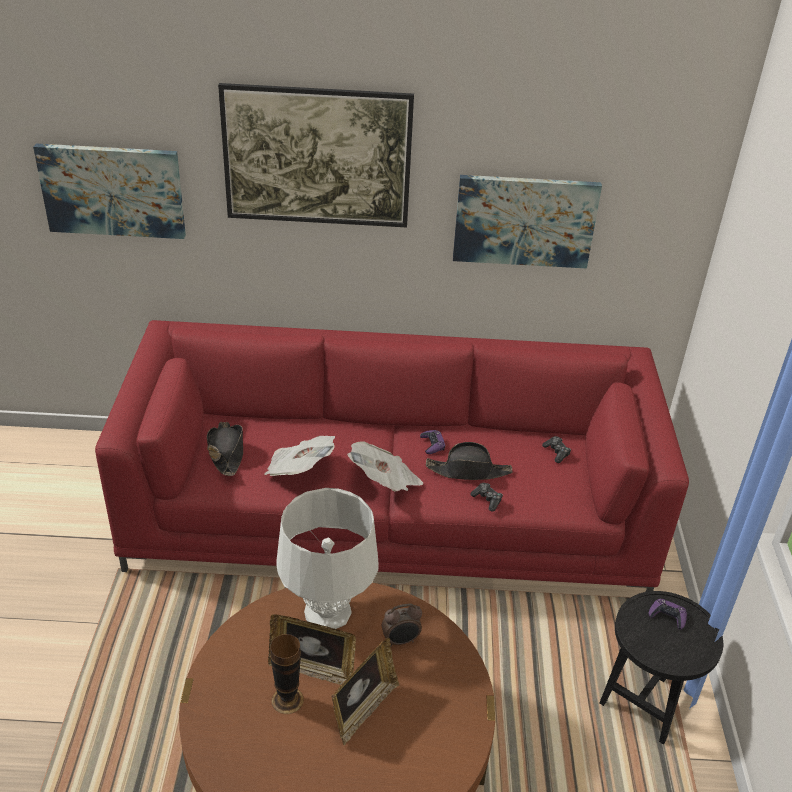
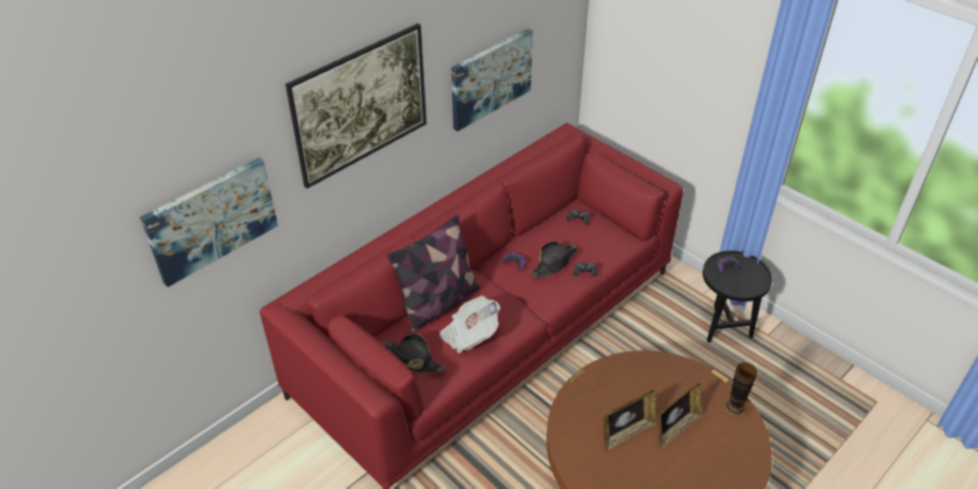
camera: 45 degrees left, 5 degrees up
vase [270,634,304,714] -> vase moved to [724,363,757,417]
white table lamp [276,488,378,629] -> none
picture frame [331,638,399,745] -> picture frame turned 60 degrees clockwise [658,383,702,450]
newspaper [347,441,423,492] -> none
alarm clock [382,604,422,647] -> none
none -> pillow [387,214,480,333]

